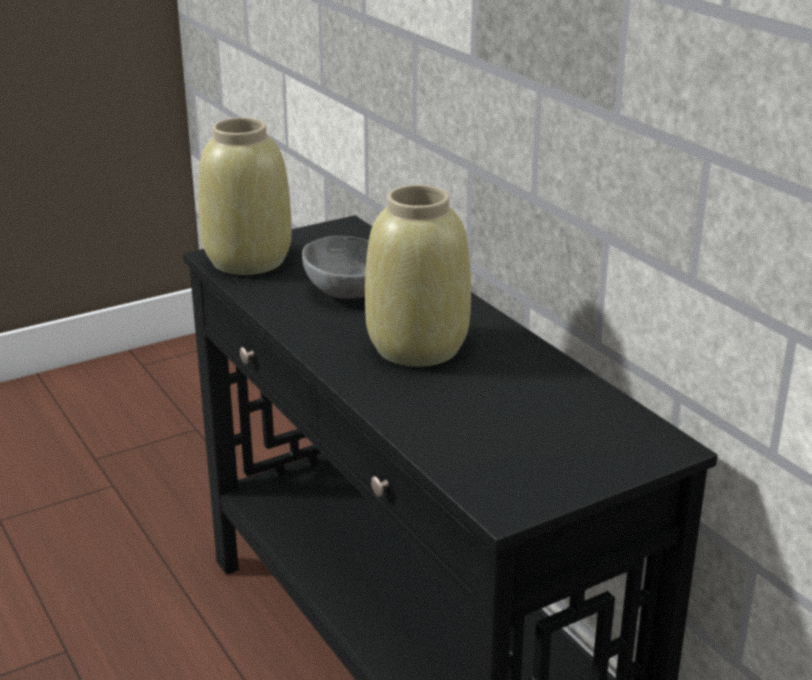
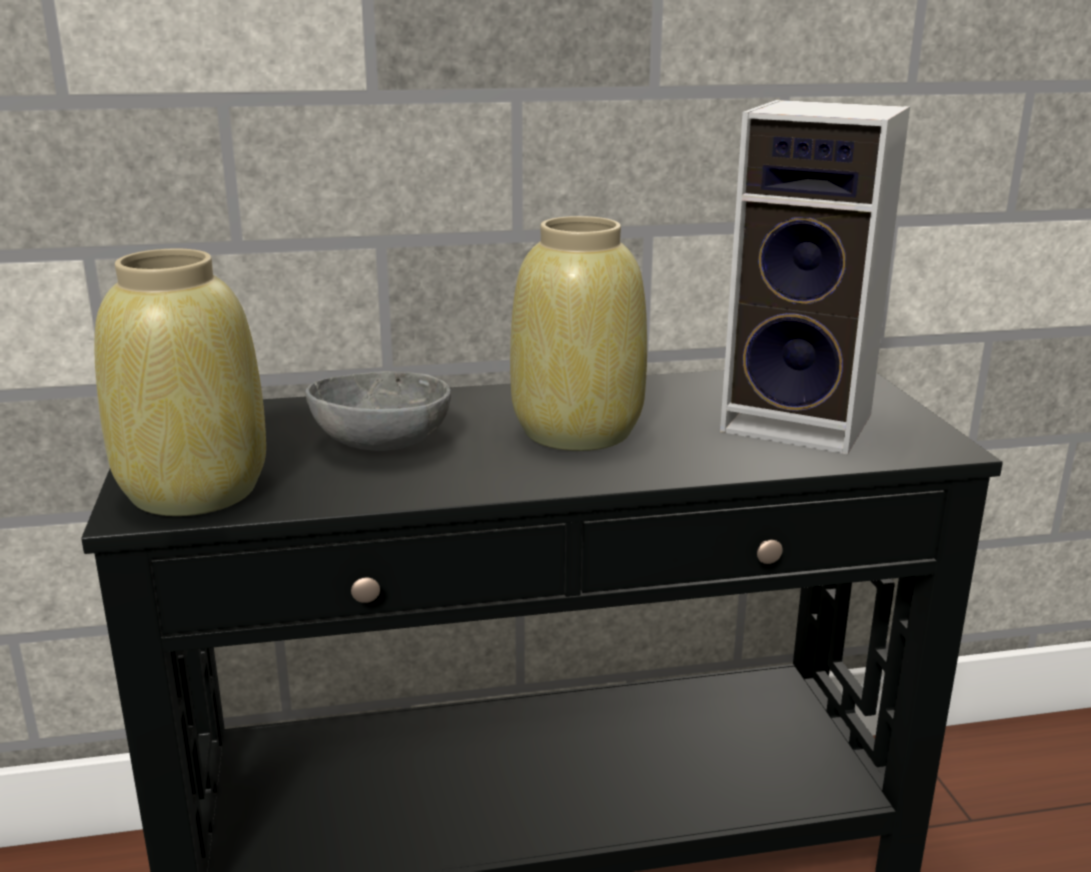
camera: 70 degrees left, 5 degrees down
none -> speaker [720,100,910,455]

